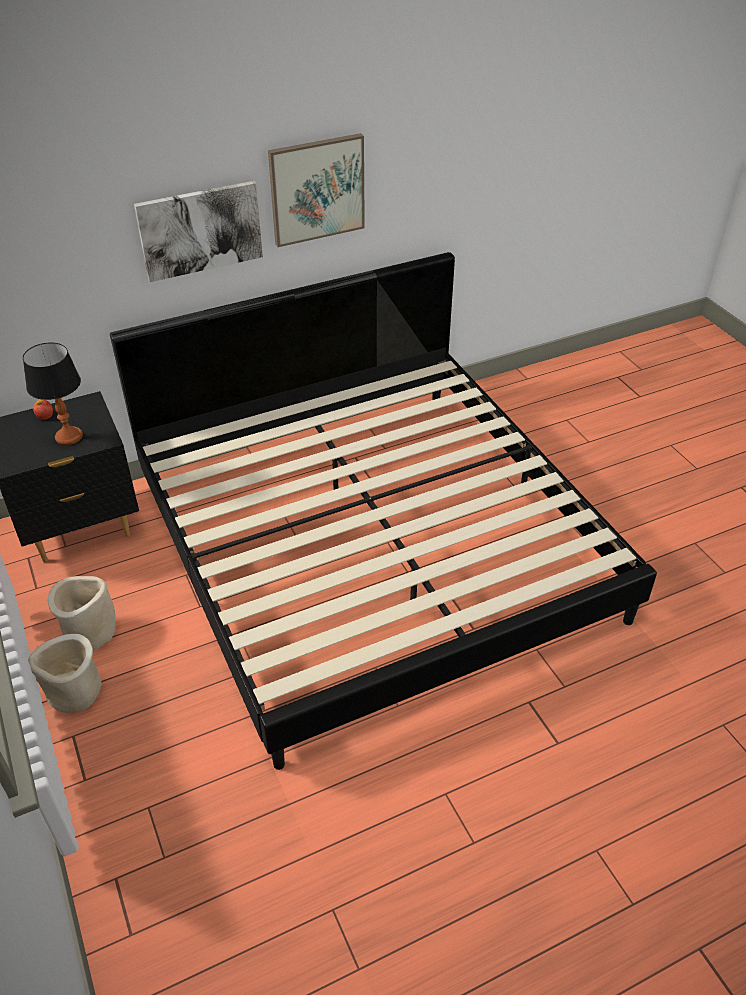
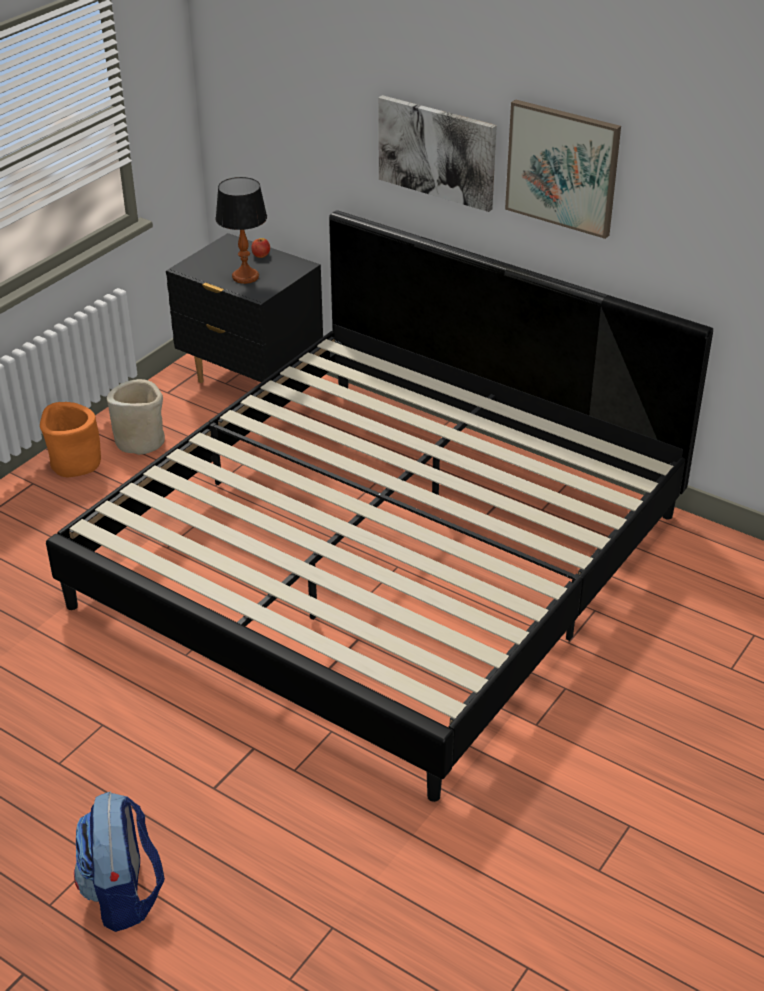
camera: 60 degrees right, 5 degrees down
beige planter [28,634,101,713] -> orange planter [40,402,101,477]
none -> backpack [74,791,165,932]

